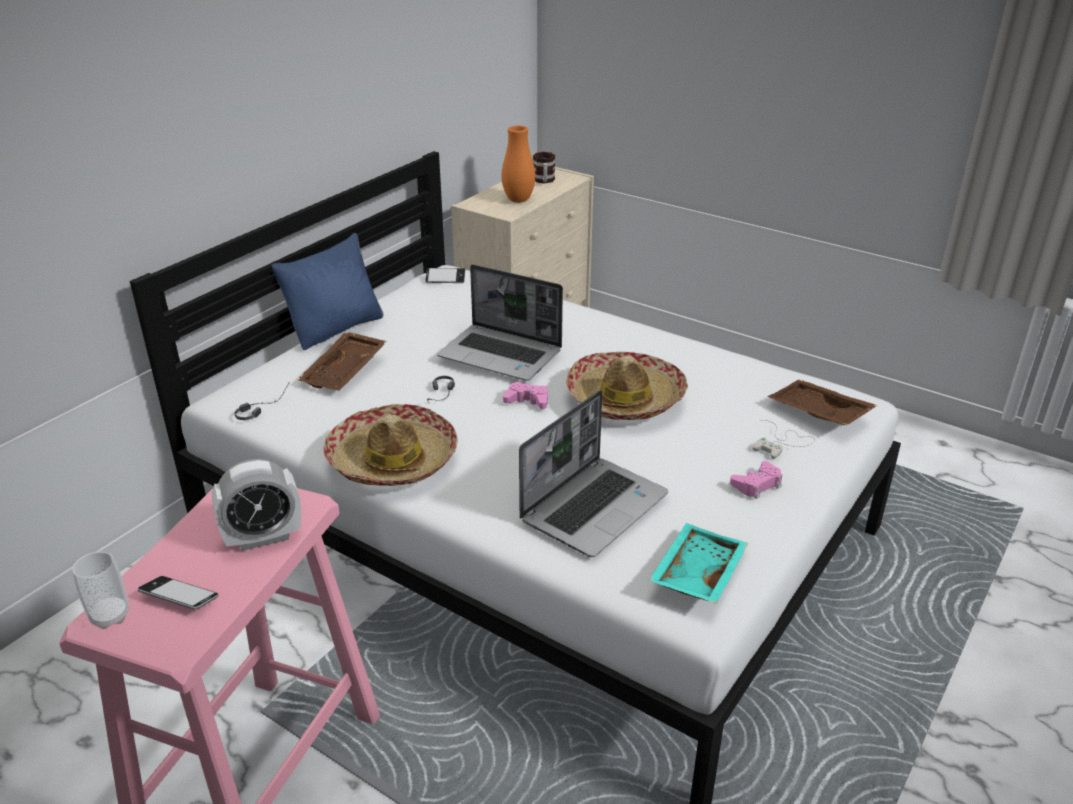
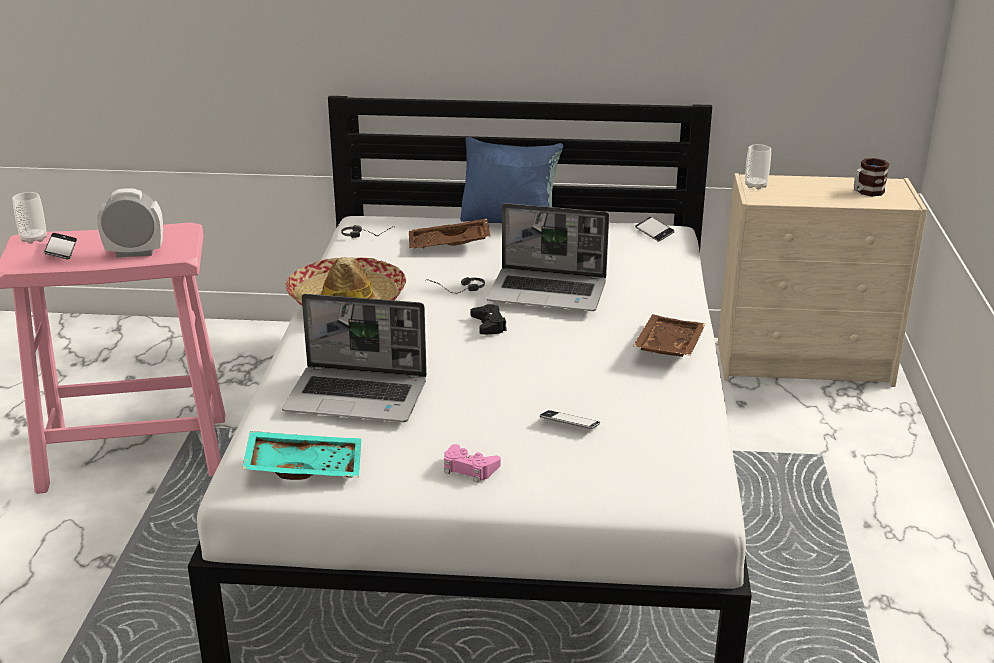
camera: 60 degrees right, 5 degrees down
alarm clock [212,459,301,551] -> alarm clock turned 135 degrees clockwise [97,188,163,257]
laptop [437,264,563,381] -> laptop turned 75 degrees counterclockwise [486,203,609,311]
orange vase [502,125,535,203] -> none
pink game controller [503,382,548,409] -> black game controller [471,304,507,335]
hat [566,352,688,420] -> none
white game controller [752,420,815,459] -> none
brown tray [767,380,878,426] -> brown tray moved to [633,314,706,357]
none -> phone [540,410,600,429]
none -> cup [745,144,771,190]

